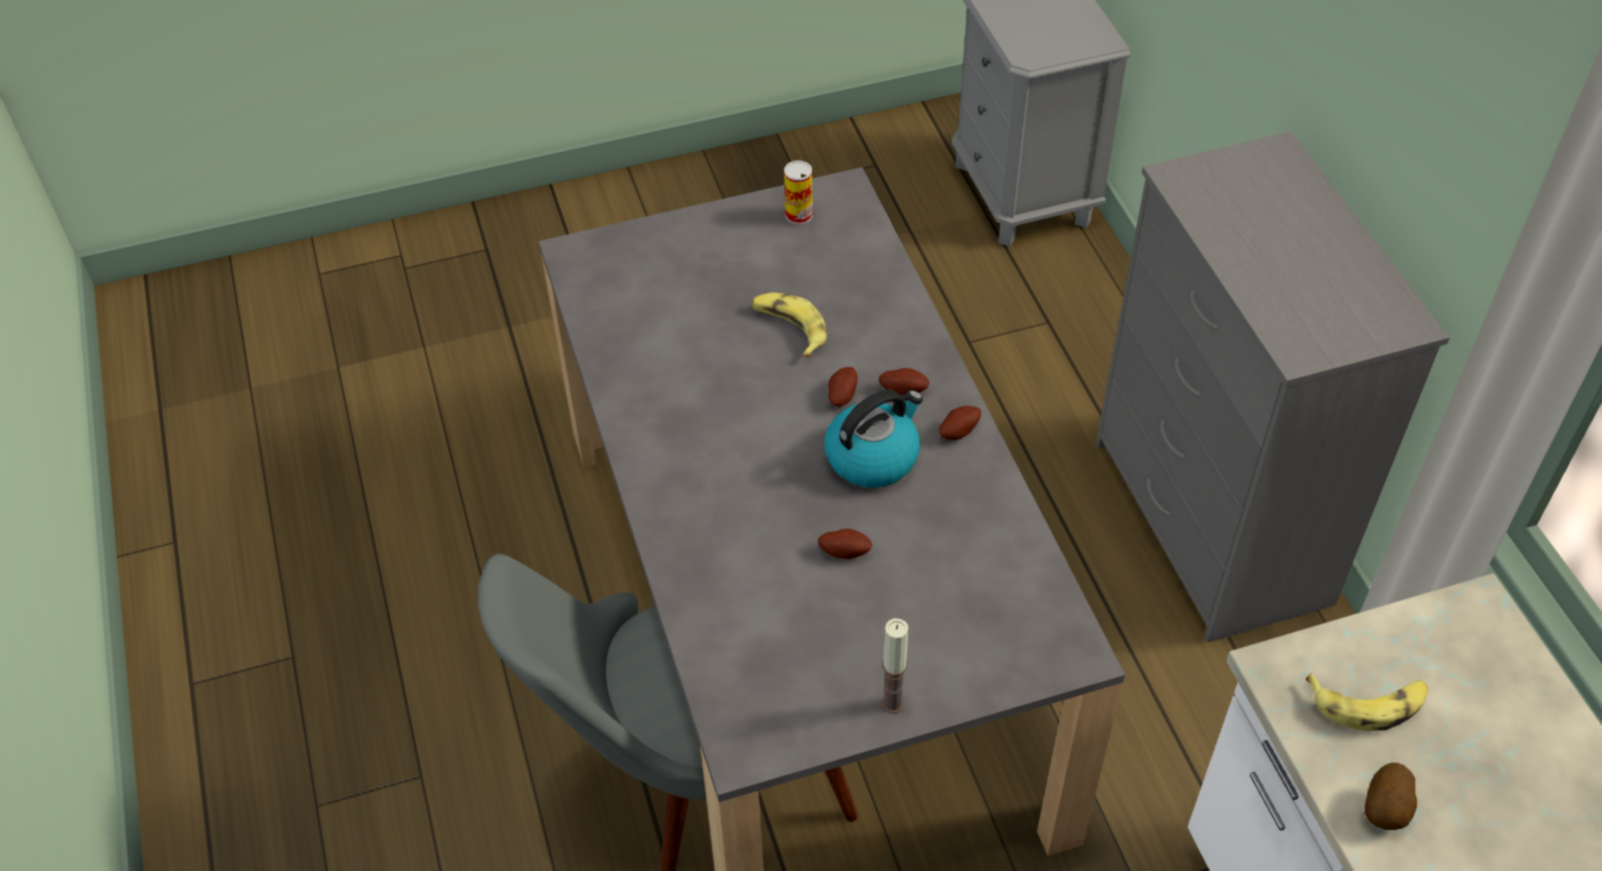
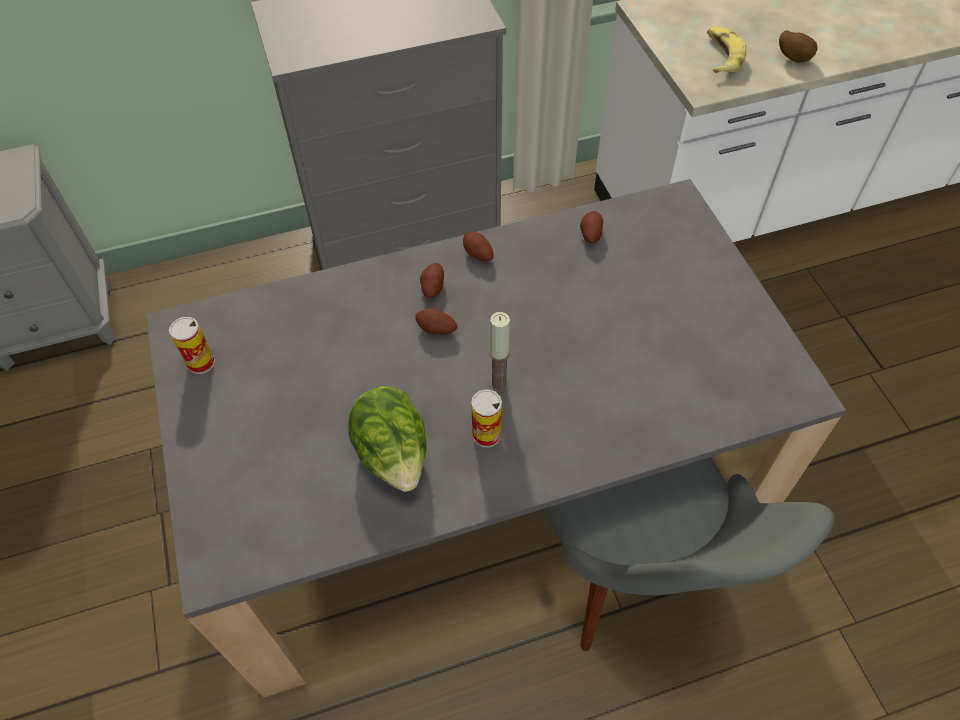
camera: 90 degrees left, 5 degrees up
banana [751,292,827,358] -> none
potato [818,529,872,559] -> potato moved to [580,211,603,244]
kettle [824,389,923,488] -> none
candle [881,618,908,714] -> candle moved to [489,312,510,393]
none -> lettuce [348,386,426,492]
none -> can [471,389,502,448]

